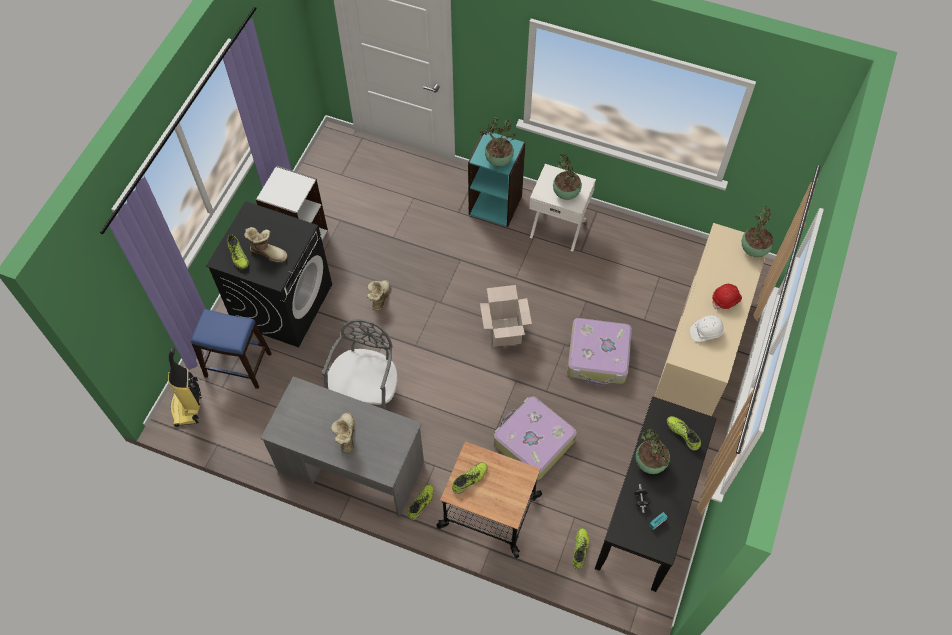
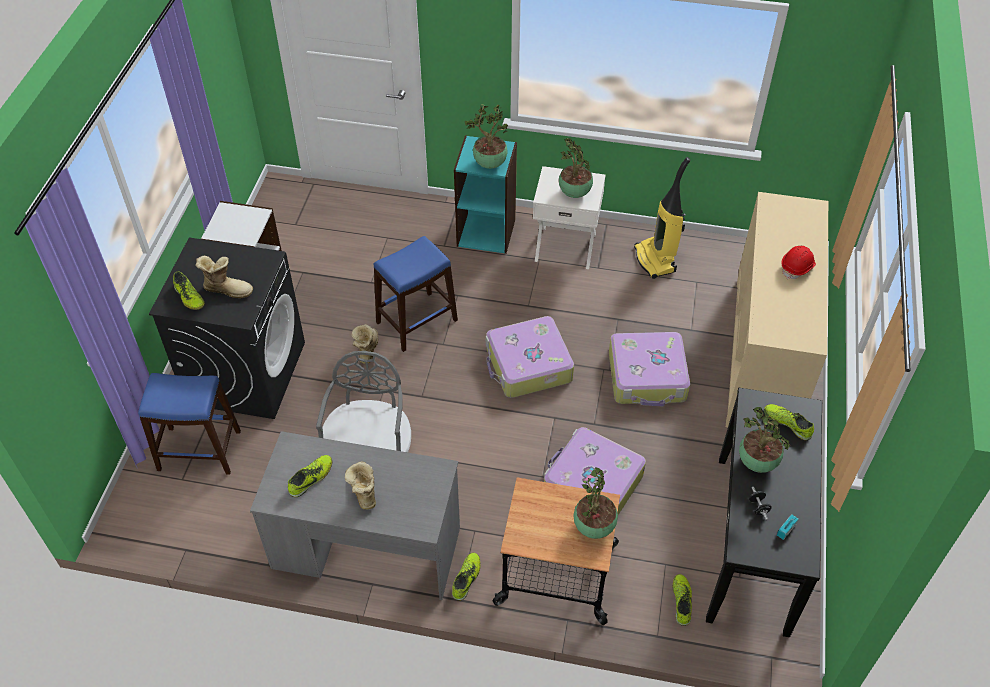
camera: 10 degrees left, 10 degrees down
vacuum cleaner [168,348,202,427] -> vacuum cleaner moved to [634,157,690,279]
shoe [452,462,488,494] -> shoe moved to [288,455,332,497]
cardboard box [480,285,532,347] -> suitcase [486,316,574,398]
white hard hat [690,315,724,342] -> none
potted plant [742,206,773,257] -> potted plant moved to [573,467,618,539]
none -> blue stool [374,236,458,352]

